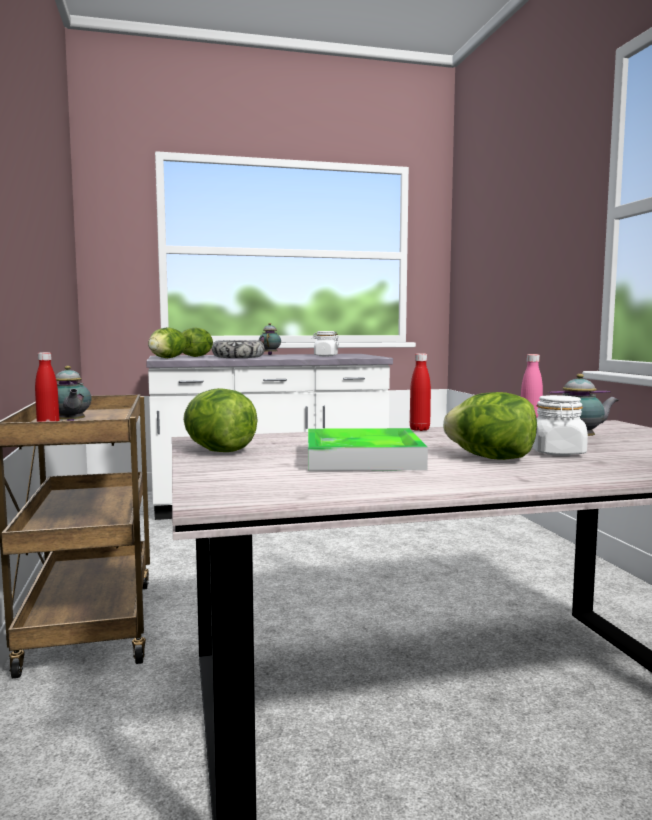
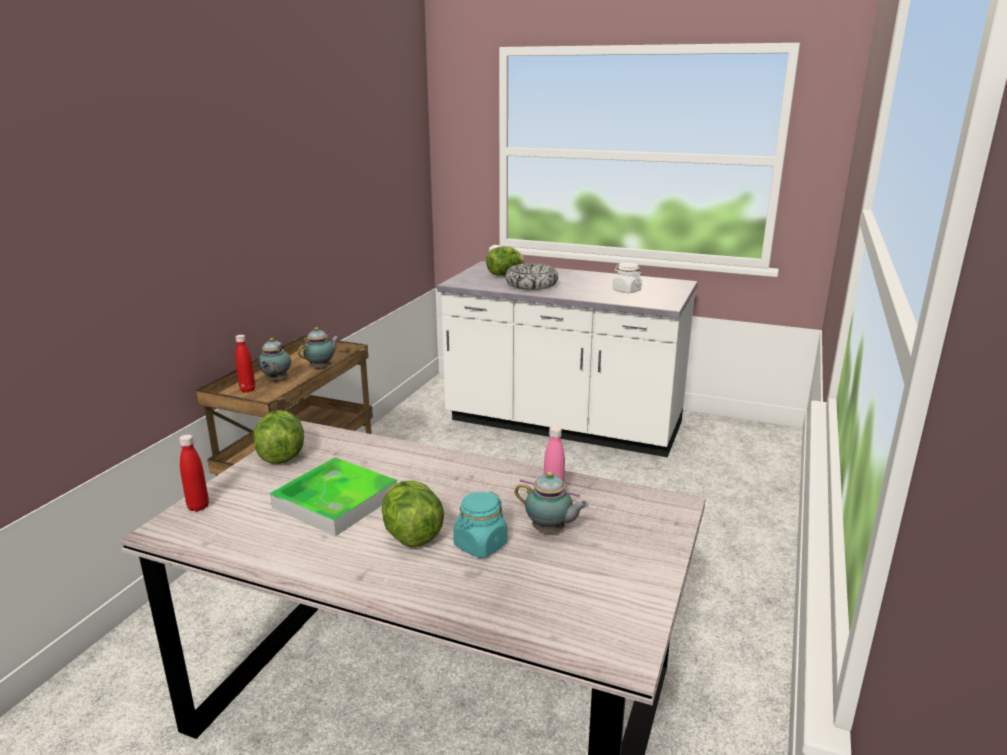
camera: 35 degrees right, 15 degrees up
lettuce [148,327,186,358] -> none
teapot [259,323,281,355] -> teapot moved to [298,327,340,369]
red bottle [410,353,431,431] -> red bottle moved to [179,434,209,512]
white jar [532,395,588,456] -> turquoise jar [453,491,507,558]

